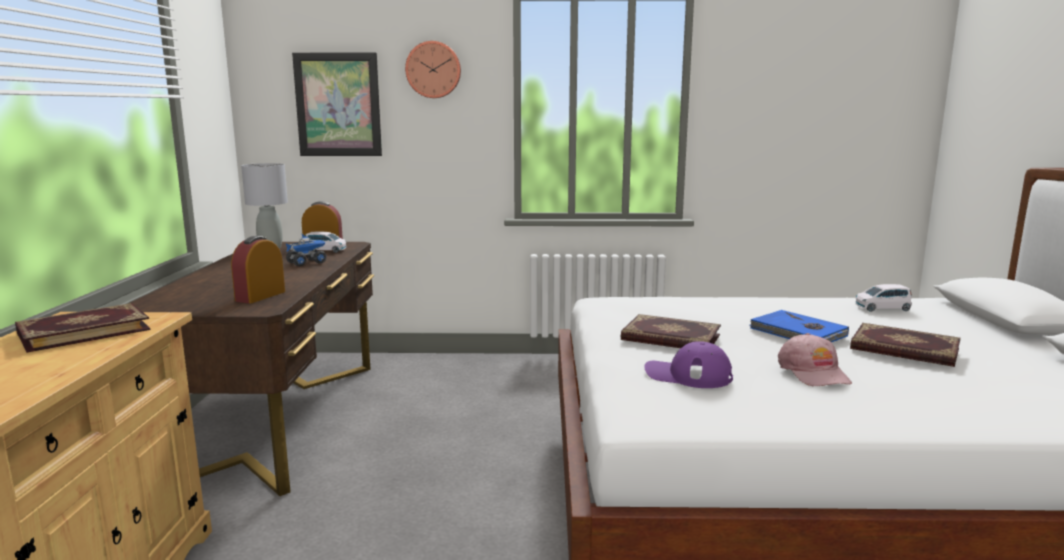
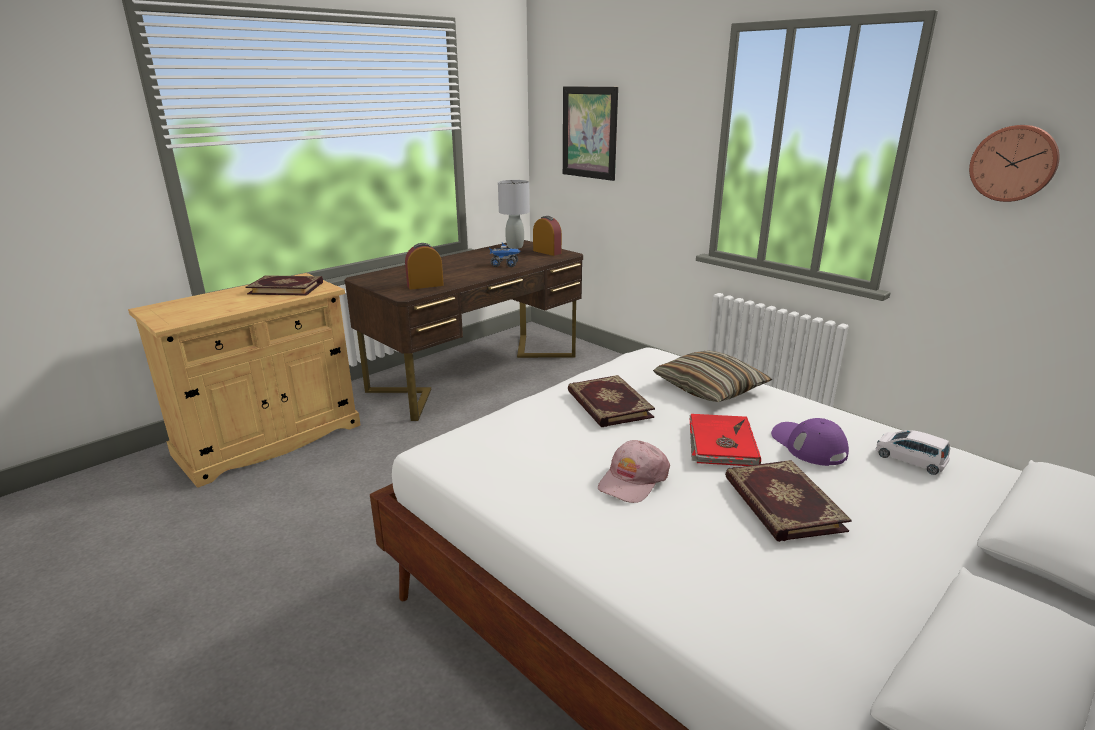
camera: 45 degrees right, 10 degrees up
white toy car [304,232,346,253] -> none
wall clock [405,41,461,98] -> wall clock moved to [969,125,1060,202]
purple cap [644,341,733,388] -> purple cap moved to [771,418,849,466]
blue book [749,310,849,342] -> red book [689,414,761,466]
none -> pillow [653,350,773,402]

